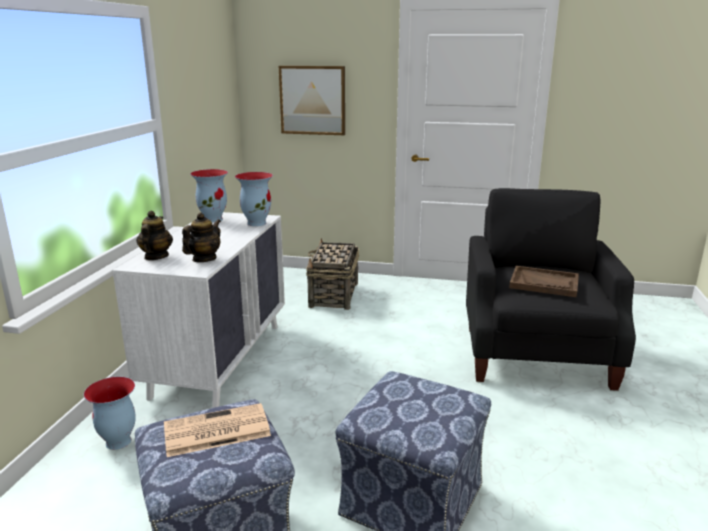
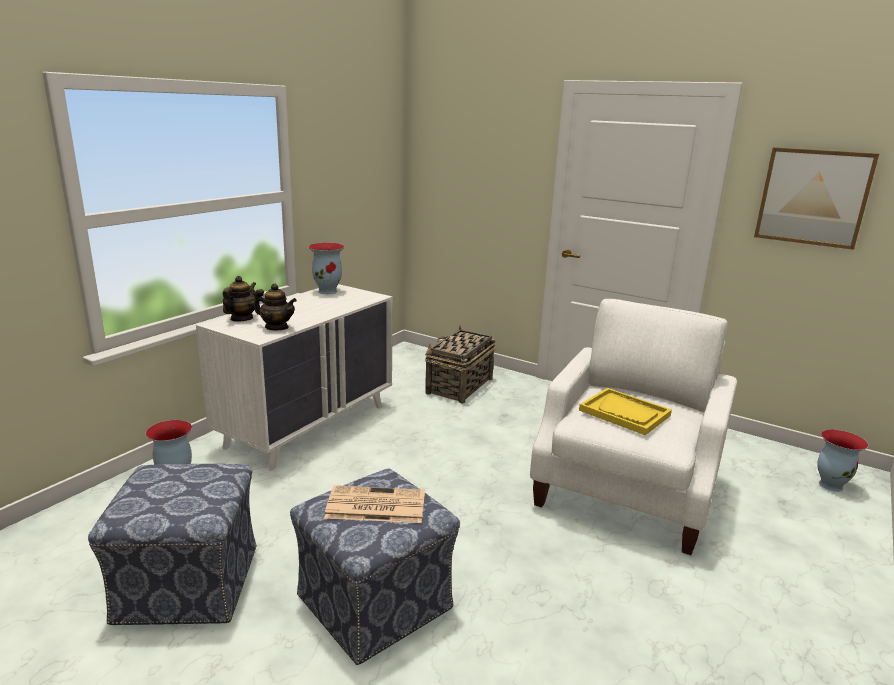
camera: 20 degrees right, 0 degrees up
newspaper [164,403,271,457] -> newspaper moved to [324,485,425,523]
teapot [182,212,221,262] -> teapot turned 60 degrees clockwise [254,283,297,330]
vase [235,172,273,226] -> vase moved to [817,429,869,492]
picture [279,66,345,135] -> picture moved to [754,147,879,250]
black armchair [466,188,636,391] -> white armchair [530,299,737,555]
brown tray [509,266,579,297] -> yellow tray [579,388,672,435]

